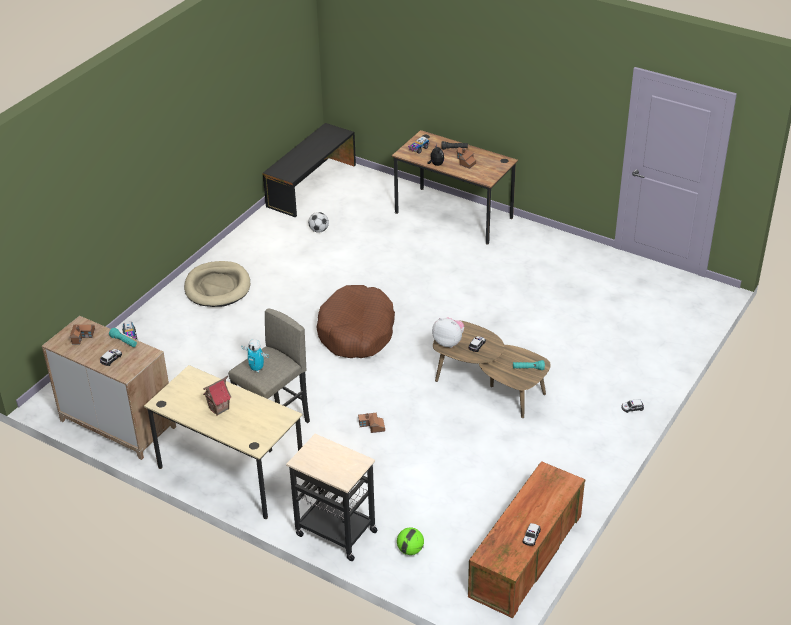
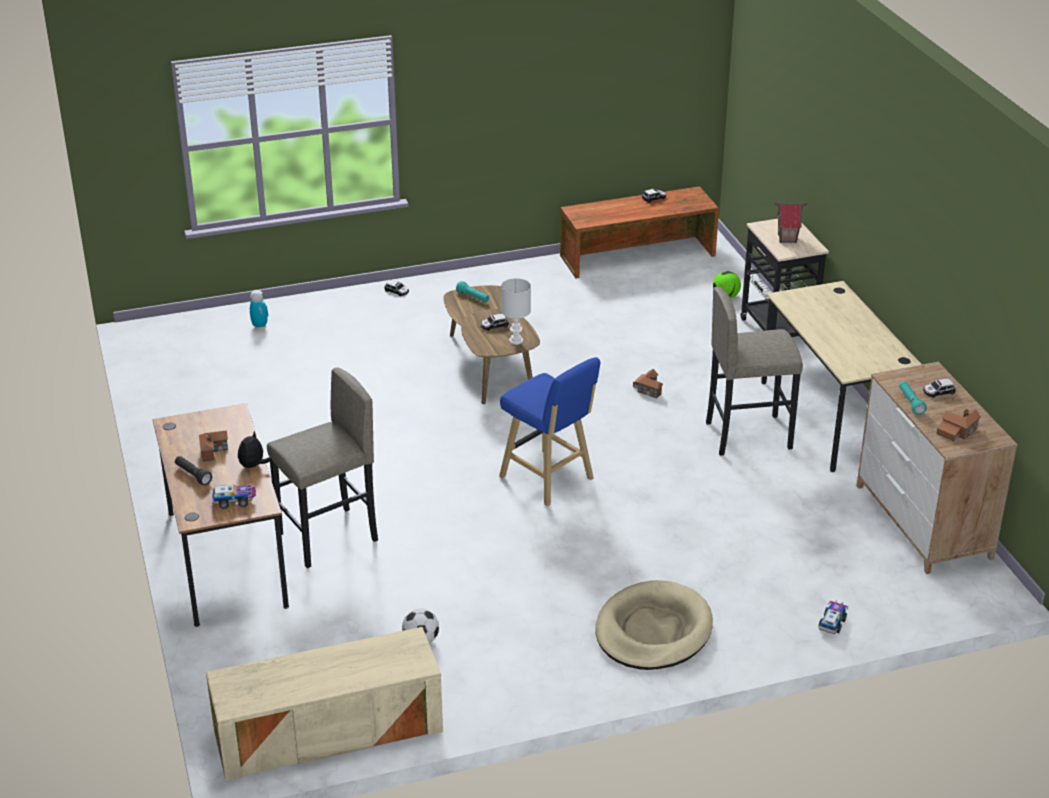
camera: 140 degrees left, 5 degrees down
toy house [203,376,231,416] -> toy house moved to [774,202,808,243]
toy robot [241,339,269,372] -> toy robot moved to [250,290,269,329]
black bench [262,123,356,217] -> beige bench [206,627,443,781]
brown dog bed [316,285,395,358] -> blue stool [499,357,600,507]
plush toy [432,317,464,348] -> white table lamp [501,278,531,345]
none -> grey stool [267,367,378,568]

